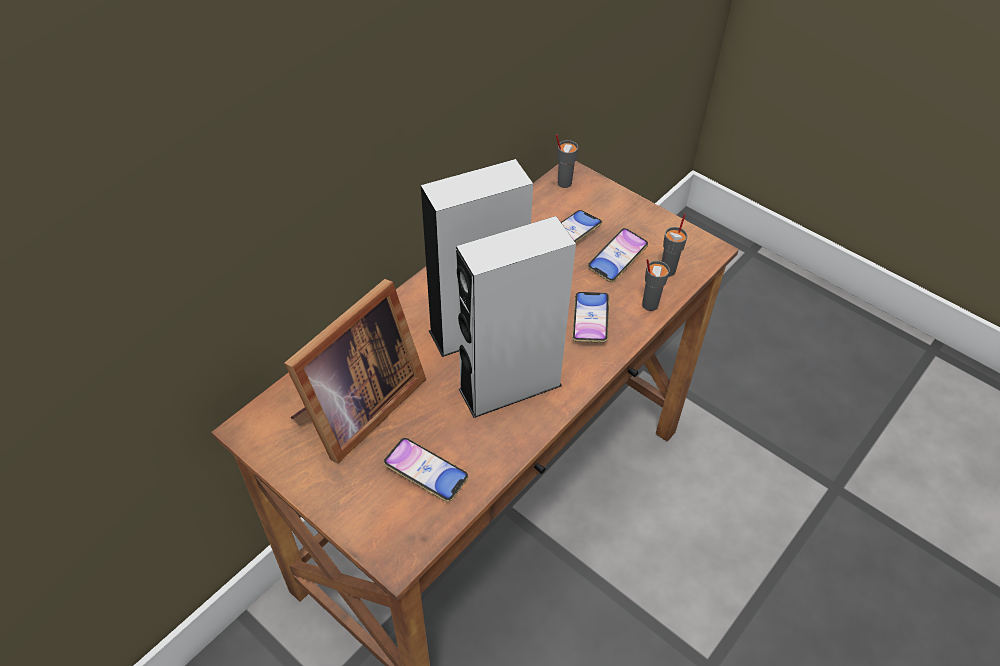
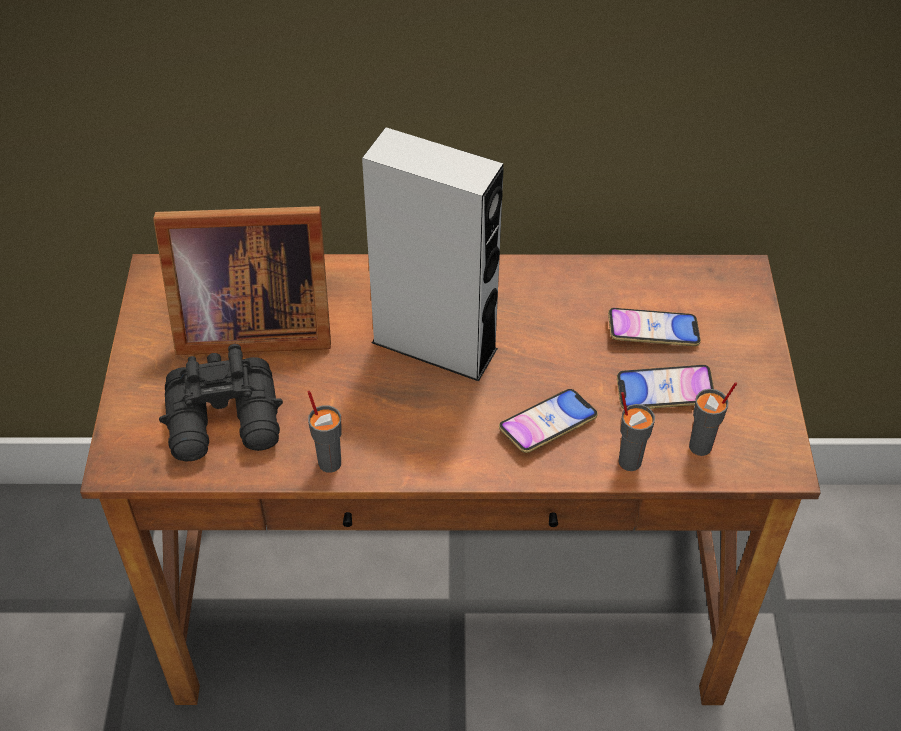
camera: 50 degrees right, 0 degrees up
phone [383,438,468,502] -> black binoculars [159,344,283,461]
grey speaker [456,216,576,418] -> none
grey cup [556,134,578,188] -> grey cup moved to [308,391,342,473]

